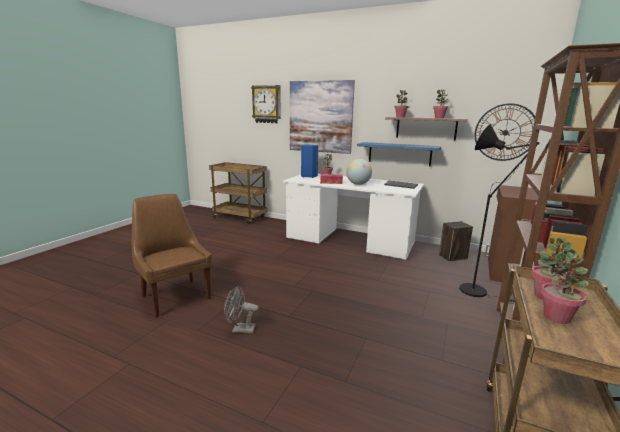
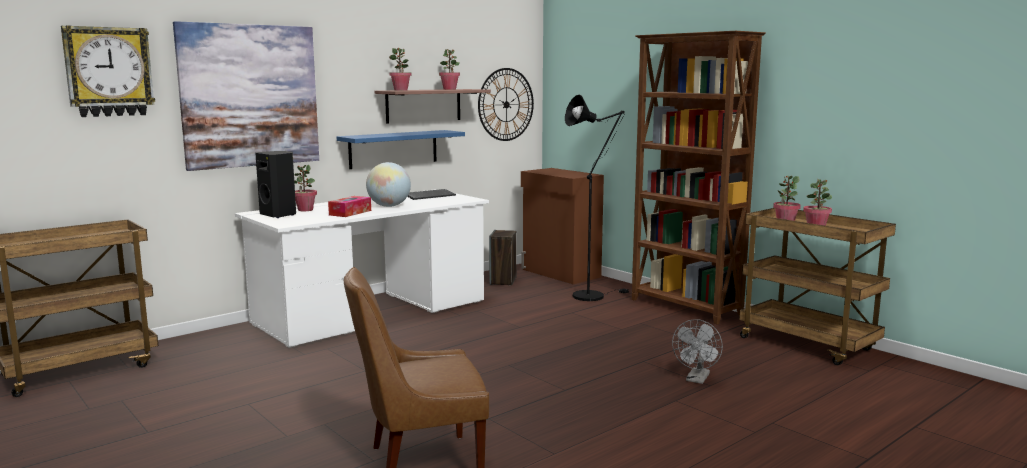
camera: 65 degrees left, 5 degrees down
grey fan [224,286,259,333] -> grey fan moved to [672,319,723,384]
blue speaker [301,145,318,178] -> black speaker [255,151,296,218]

